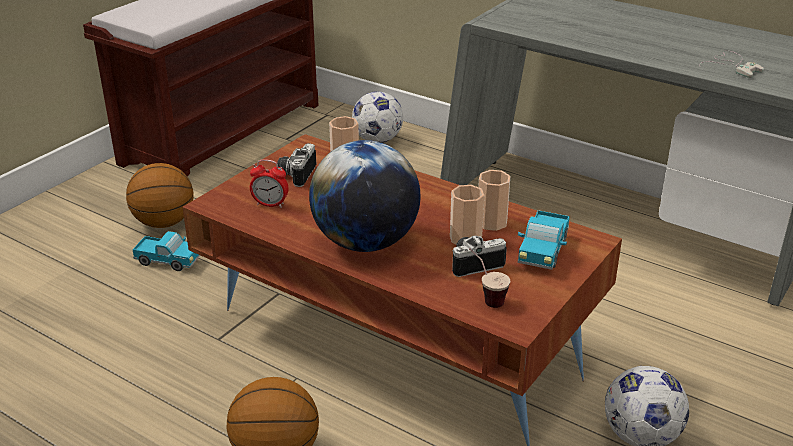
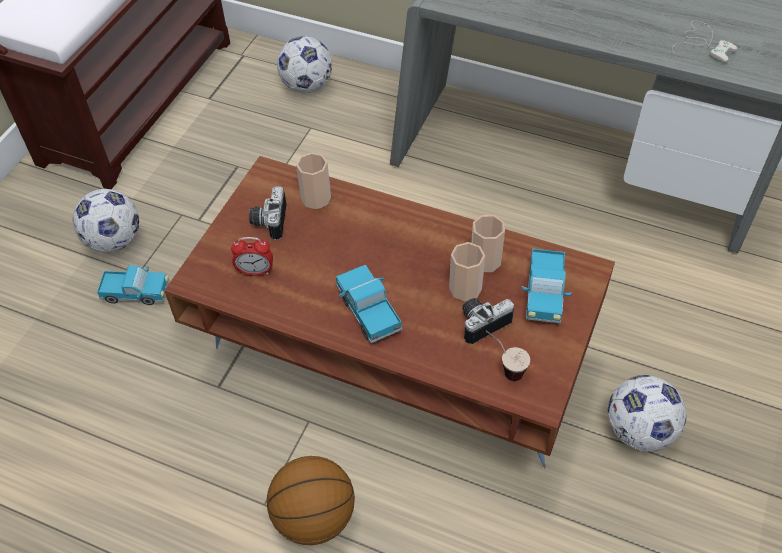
camera: 10 degrees left, 20 degrees up
basketball [126,163,194,228] -> football [73,189,139,252]
globe [309,140,421,252] -> toy truck [336,265,402,343]

